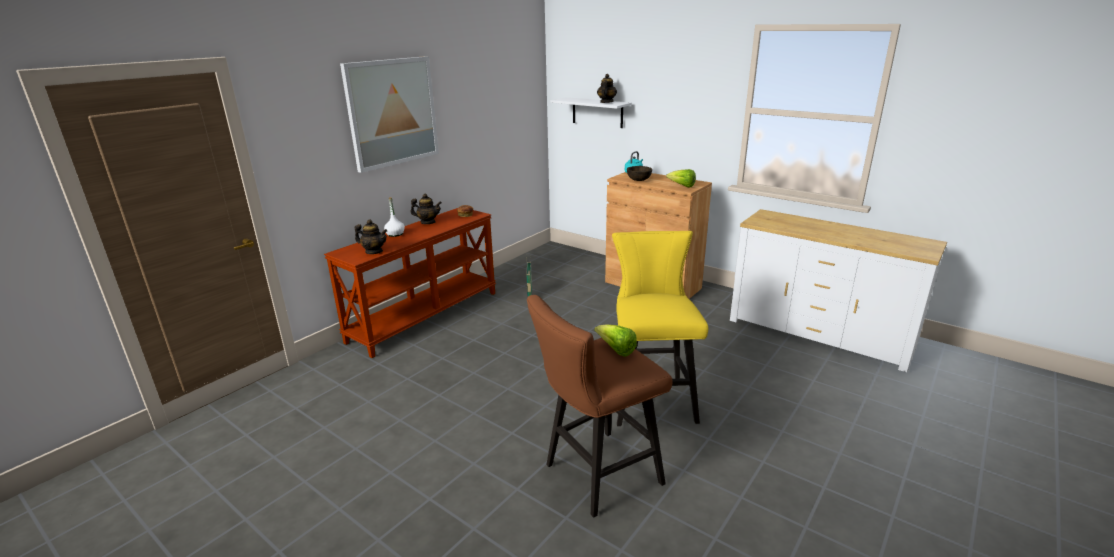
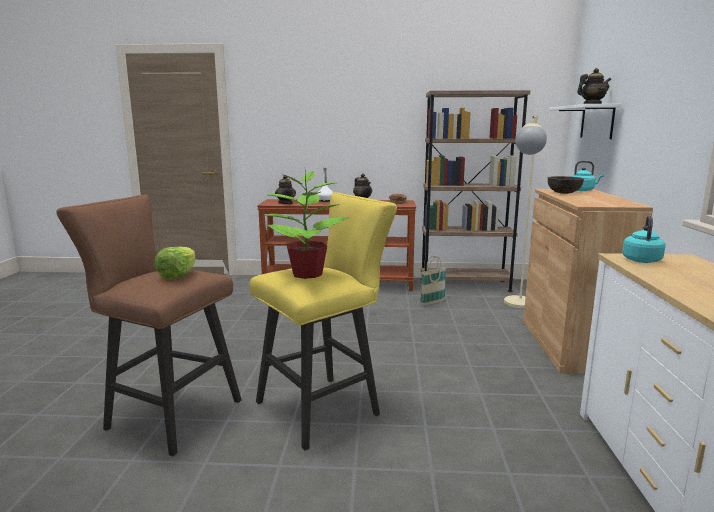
camera: 55 degrees right, 10 degrees down
picture [340,56,439,173] -> none
lettuce [666,169,696,187] -> none
none -> potted plant [265,170,350,279]
none -> brown bookcase [421,90,530,292]
none -> beige floor lamp [504,115,547,308]
none -> turquoise kettle [622,215,665,263]

